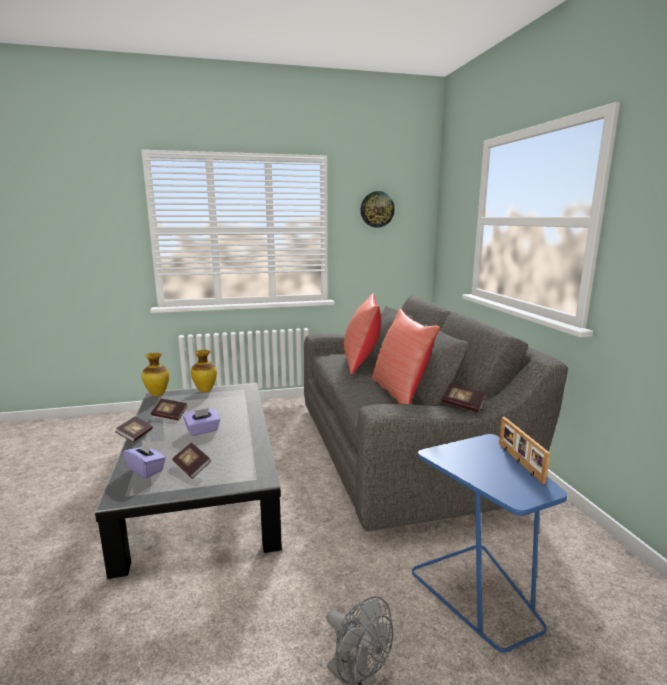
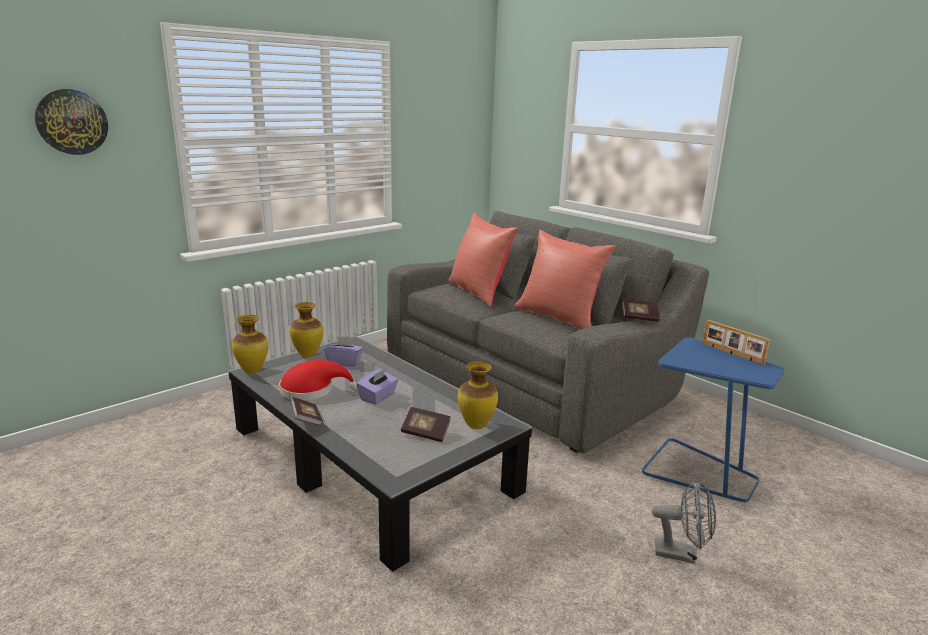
camera: 30 degrees left, 5 degrees up
purple tissue box [123,440,166,478] -> purple tissue box moved to [324,336,363,367]
book [151,399,188,421] -> red hat [279,360,357,401]
wall clock [361,191,395,228] -> wall clock moved to [35,89,108,155]
none -> vase [458,361,498,429]

